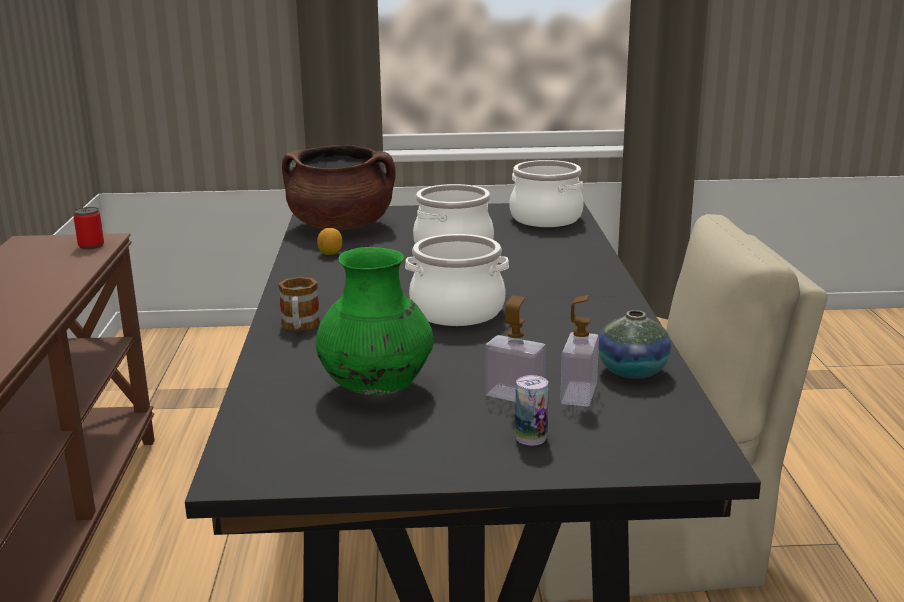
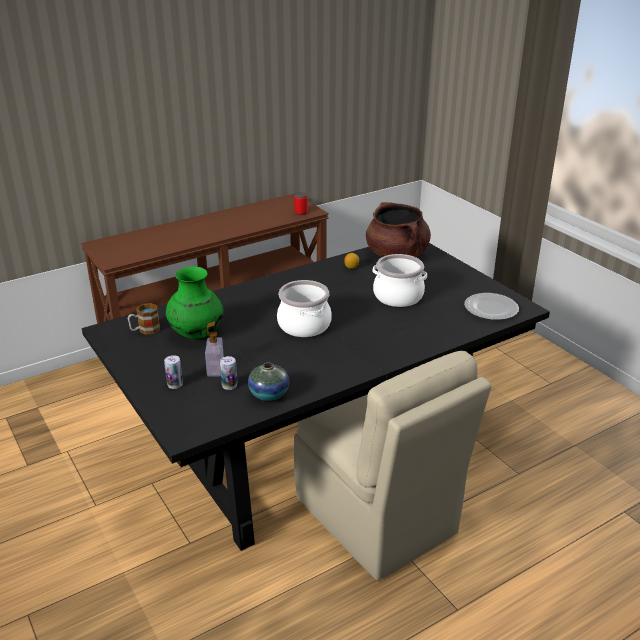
camera: 60 degrees right, 10 degrees up
mug [278,277,320,331] -> mug moved to [128,303,160,335]
cooking pot [509,160,584,227] -> plate [464,293,519,320]
soap dispenser [560,295,599,407] -> can [220,356,237,390]

